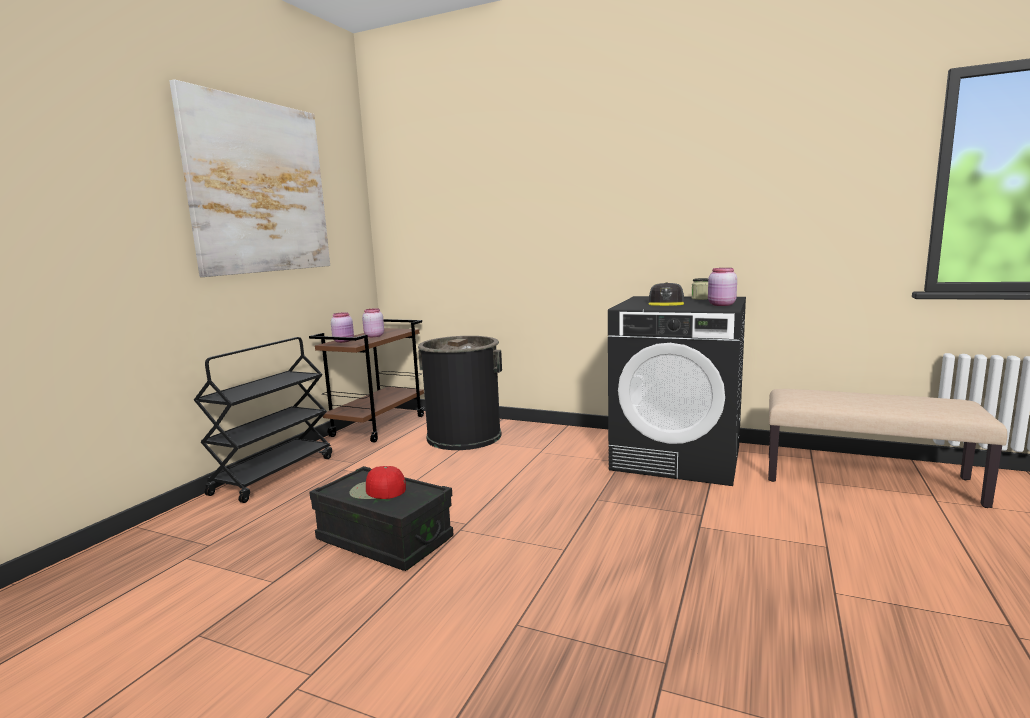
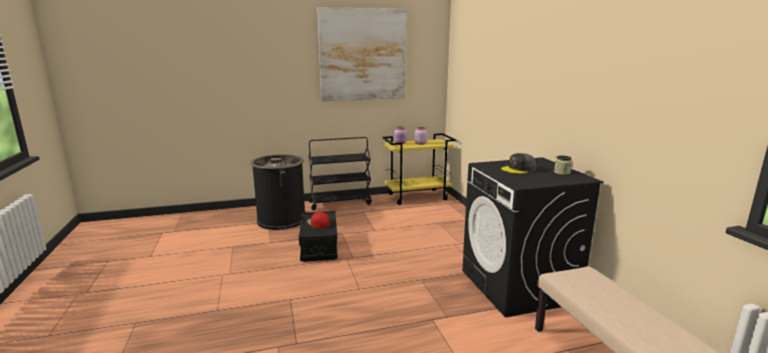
camera: 50 degrees right, 5 degrees up
brown cart [309,319,424,443] -> yellow cart [382,133,456,205]
black trash can [418,336,502,450] -> black trash can moved to [250,154,305,230]
pink jar [708,268,737,306] -> none

